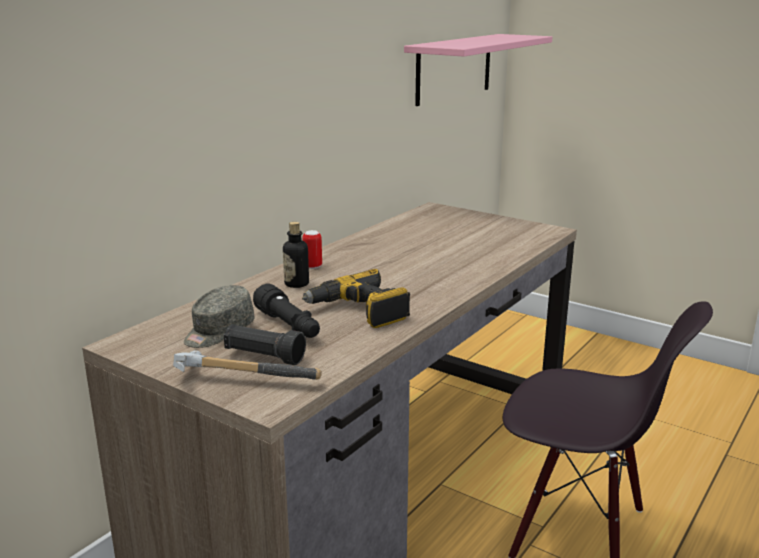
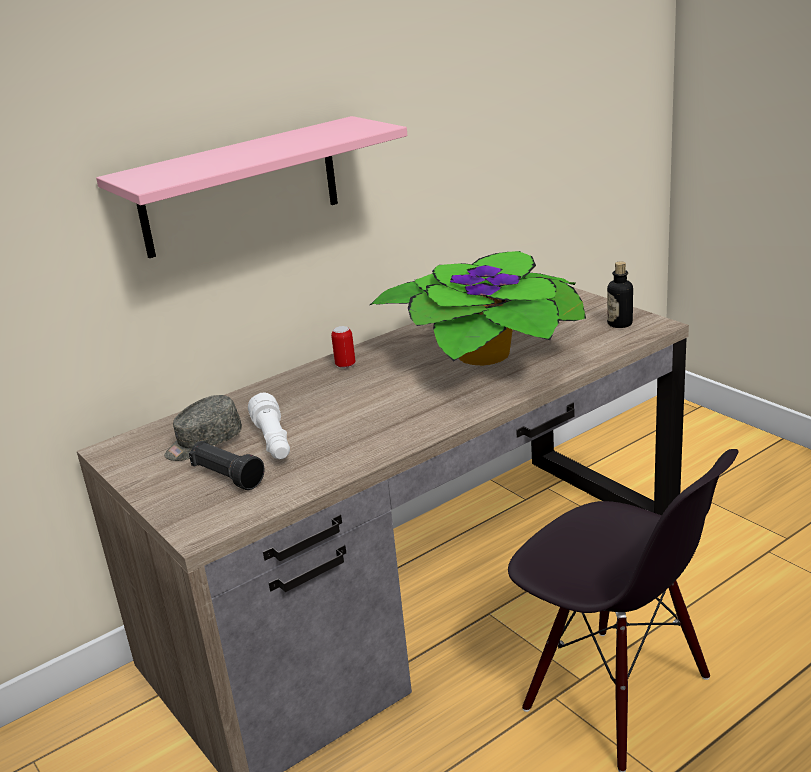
camera: 20 degrees right, 5 degrees up
hammer [173,350,322,380] -> none
black flashlight [253,283,320,338] -> white flashlight [248,393,290,459]
bottle [283,222,309,288] -> bottle moved to [607,261,633,328]
power drill [302,269,410,328] -> none
pink shelf [404,34,552,106] -> pink shelf moved to [96,116,407,258]
none -> potted plant [370,251,586,365]

